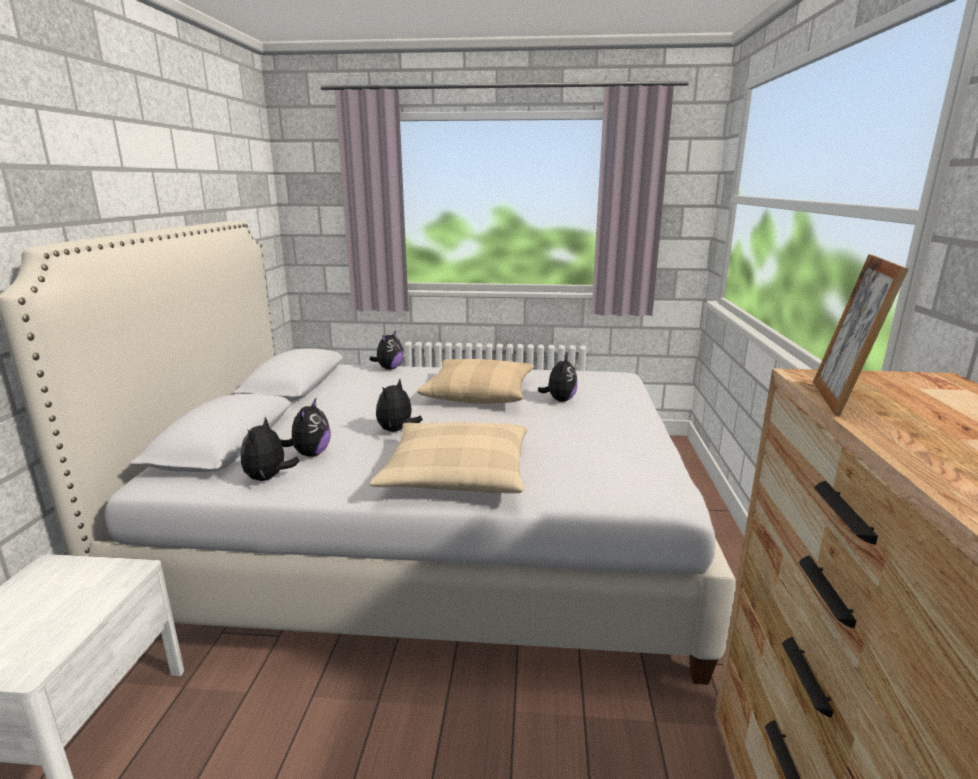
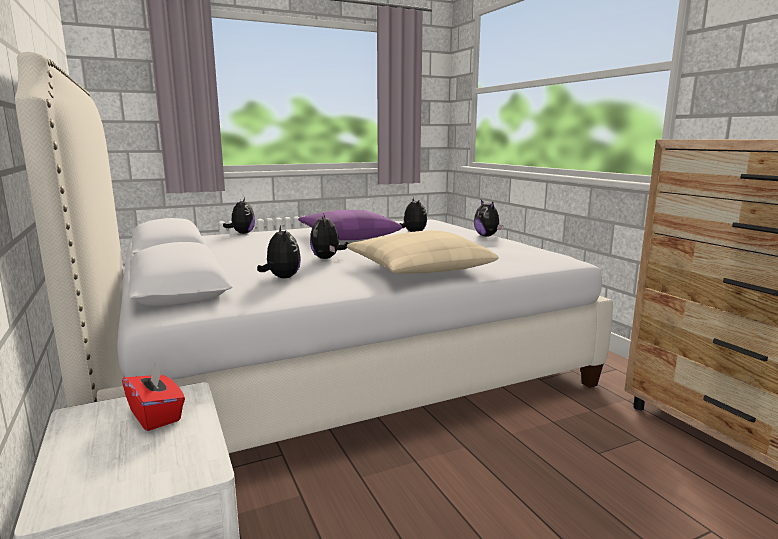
camera: 30 degrees left, 5 degrees down
plush toy [241,417,300,481] -> plush toy moved to [474,200,503,237]
beige pillow [417,359,534,404] -> purple pillow [298,210,403,240]
picture frame [813,254,909,417] -> none
none -> red tissue box [122,363,185,431]

